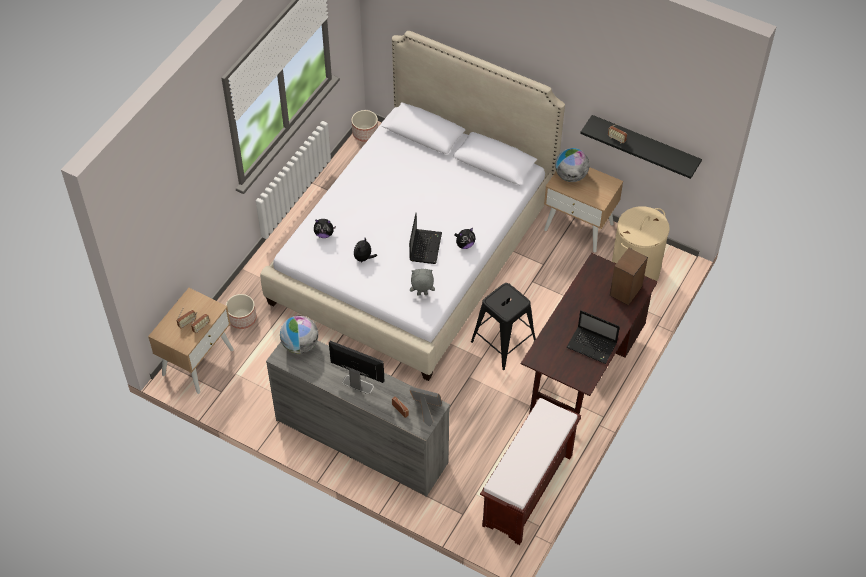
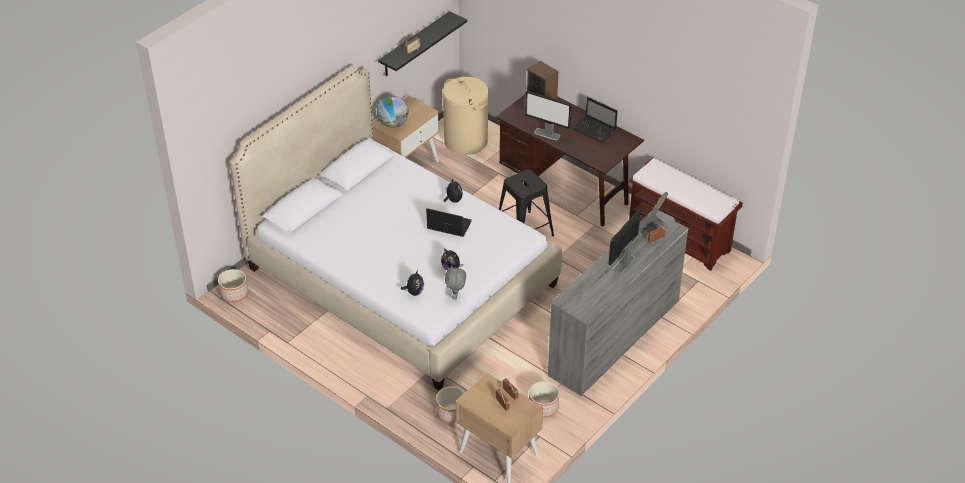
camera: 80 degrees left, 10 degrees down
globe [280,316,318,354] -> none
grey plush toy [410,269,435,295] -> grey plush toy moved to [445,265,466,300]
laptop [566,310,620,364] -> laptop turned 90 degrees clockwise [572,97,617,143]
none -> monitor [525,91,572,140]
none -> planter [529,381,559,418]

